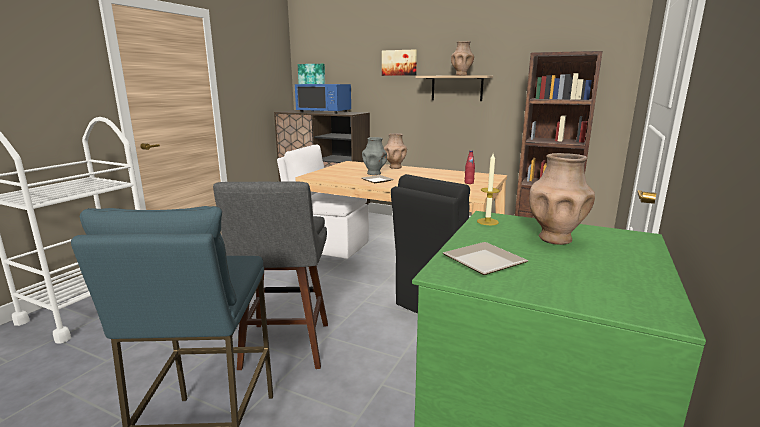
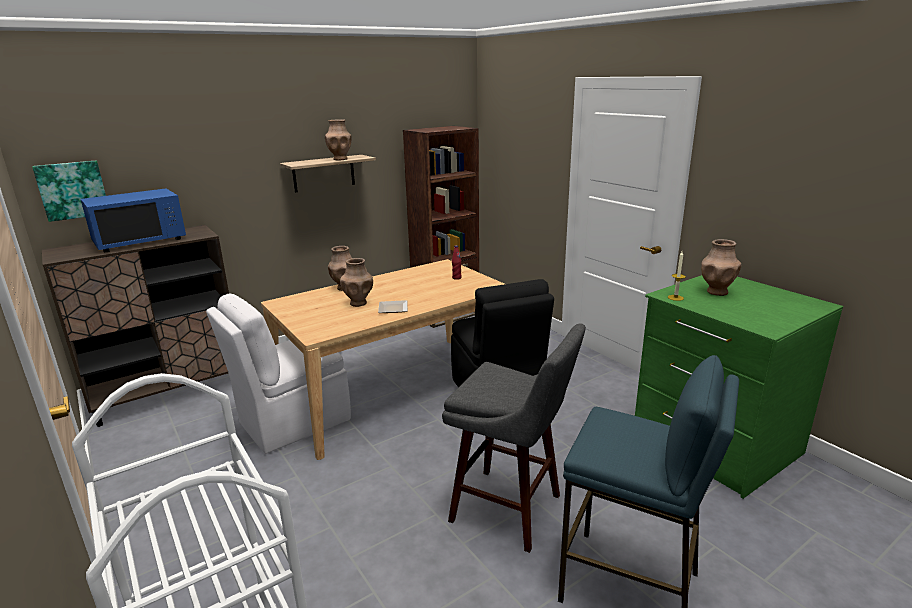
camera: 60 degrees left, 5 degrees up
grey vase [362,137,387,175] -> brown vase [340,258,373,307]
picture [382,49,417,76] -> none
plate [443,242,528,275] -> none

